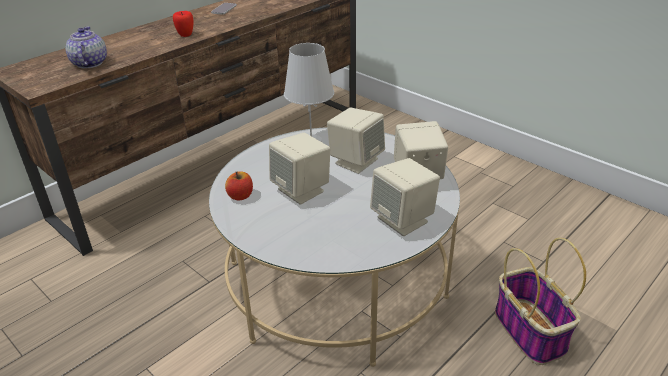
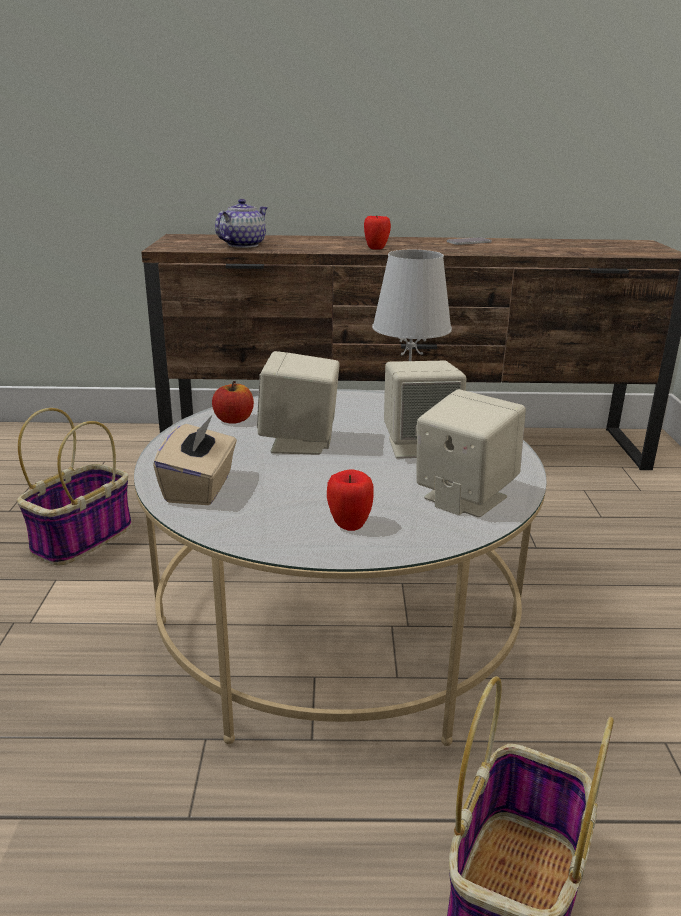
camera: 45 degrees right, 10 degrees down
beige speaker [370,158,440,236] -> apple [327,469,374,531]
none -> basket [17,408,132,565]
none -> beige tissue box [153,415,237,505]

